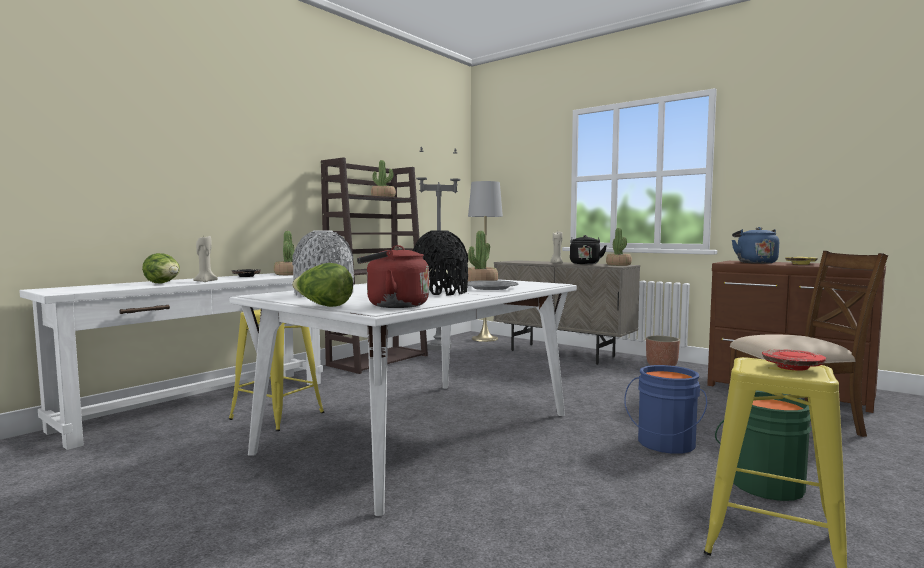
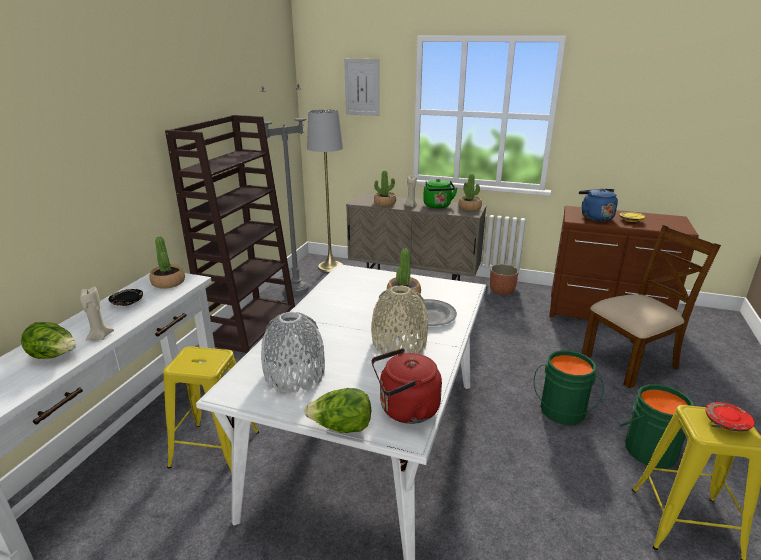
camera: 20 degrees left, 20 degrees up
potted plant [371,160,396,197] -> potted plant moved to [374,170,396,206]
black vase [412,231,468,296] -> beige vase [371,286,428,357]
black kettle [570,235,607,264] -> green kettle [423,179,458,208]
blue bucket [624,365,707,454] -> green bucket [534,350,604,425]
none -> picture [344,59,379,116]

